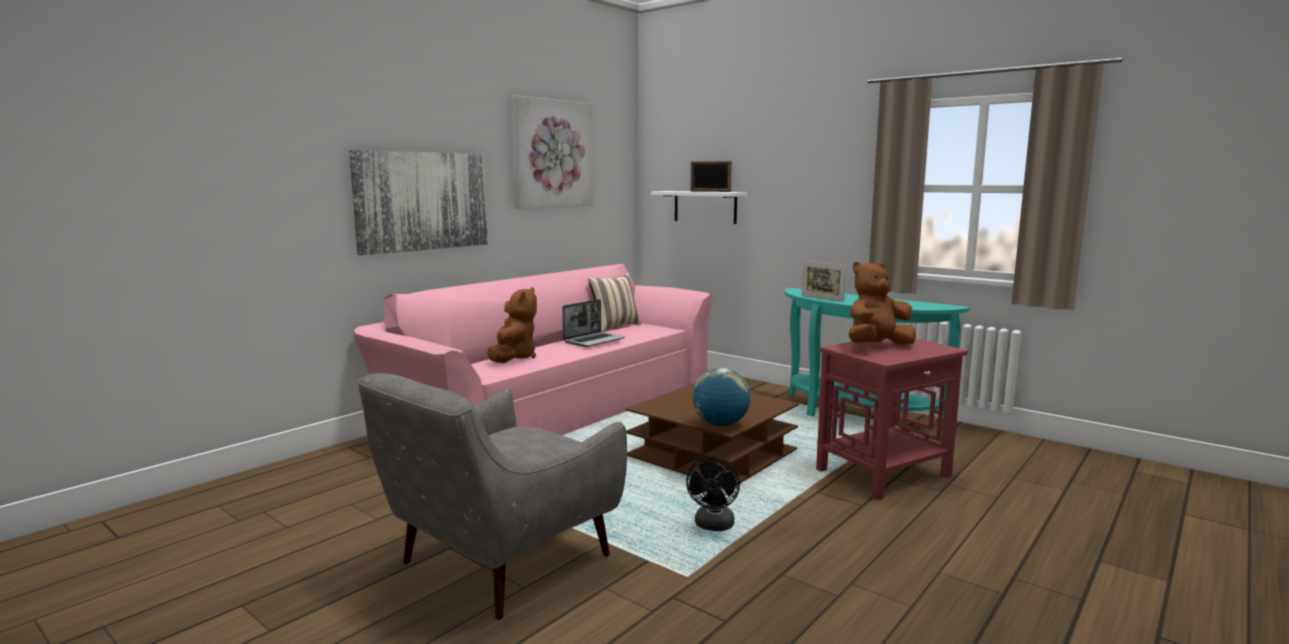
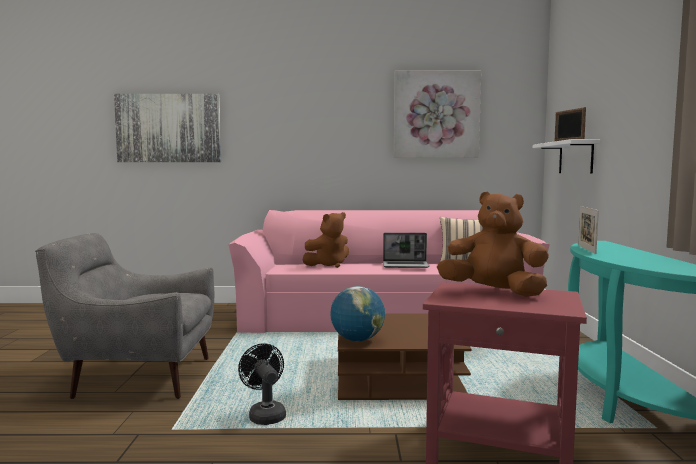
camera: 50 degrees right, 5 degrees down
picture [349,150,488,256] -> picture moved to [114,94,221,162]
black fan [686,457,740,531] -> black fan turned 90 degrees clockwise [238,343,286,425]

